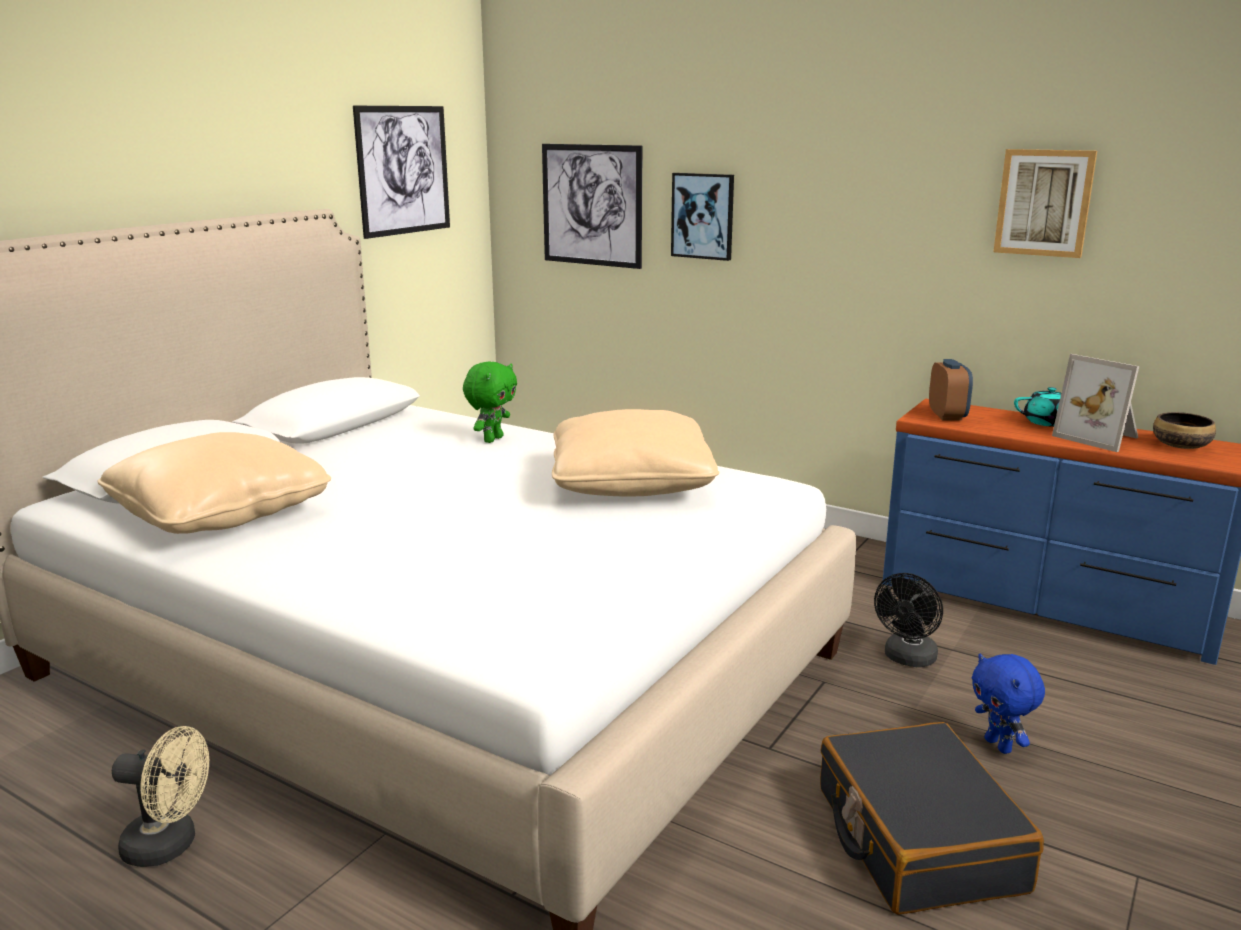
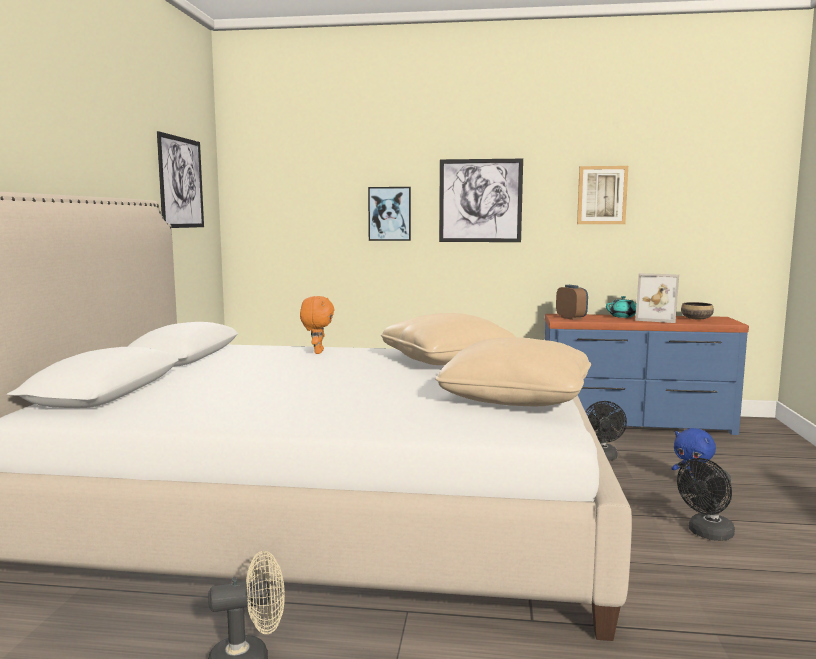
camera: 25 degrees left, 10 degrees down
beige pillow [97,432,331,534] -> beige pillow moved to [435,337,591,406]
green plush toy [463,362,517,443] -> orange plush toy [300,296,335,354]
picture [542,144,643,269] -> picture moved to [439,159,523,242]
black suitcase [820,722,1044,915] -> black fan [677,458,735,541]

